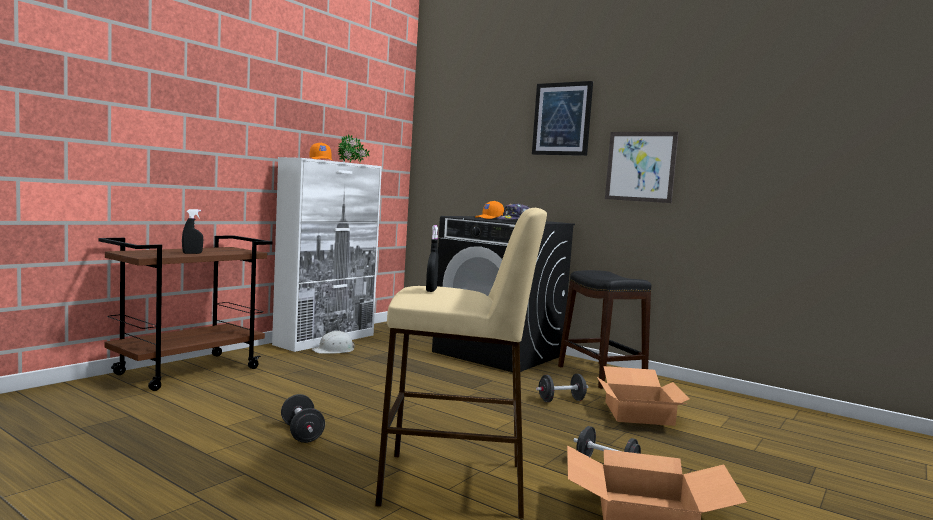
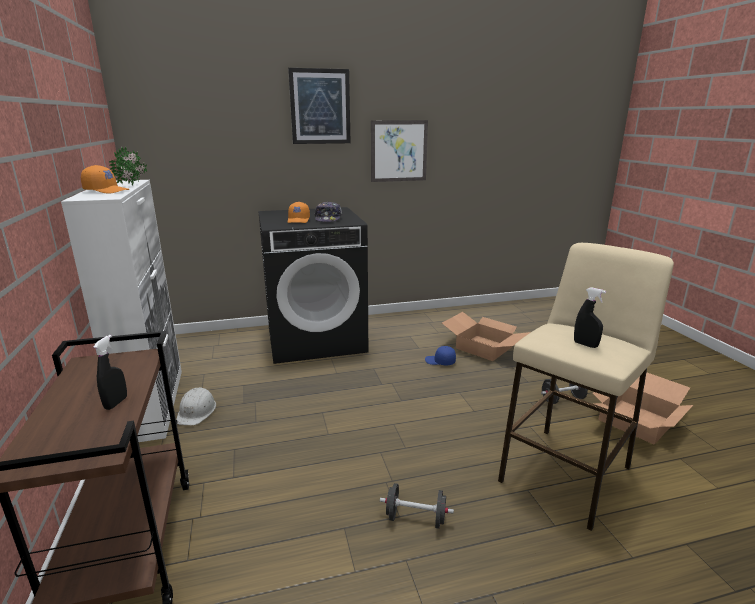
camera: 50 degrees left, 15 degrees up
black dumbbell [536,374,588,402] -> blue cap [425,346,456,366]
black stool [558,270,651,389] -> none

